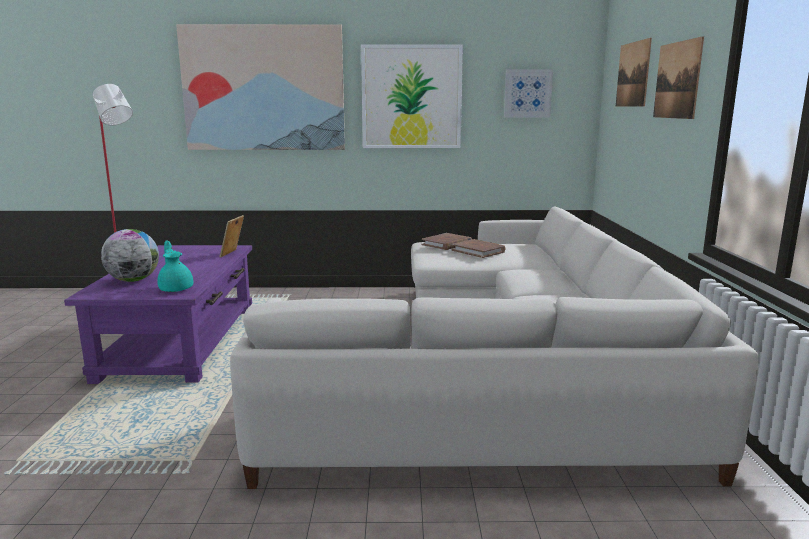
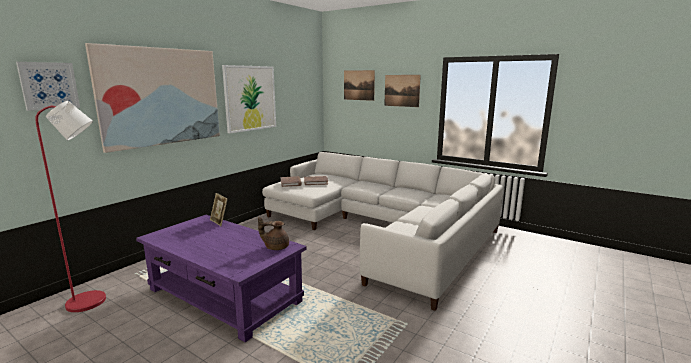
camera: 55 degrees left, 0 degrees up
globe [101,229,159,282] -> none
turquoise teapot [157,241,193,292] -> brown teapot [258,217,289,250]
picture [504,69,553,118] -> picture moved to [16,62,80,111]

